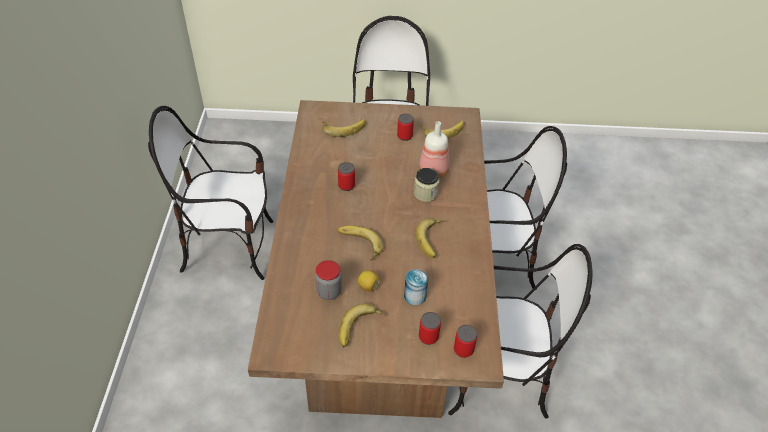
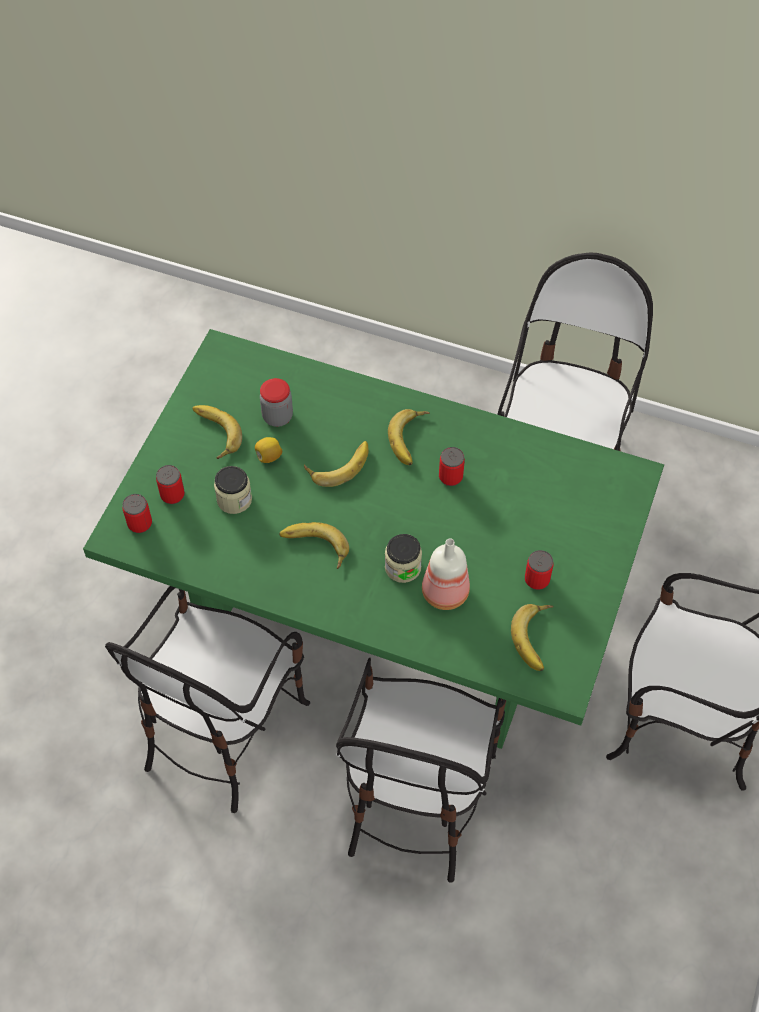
camera: 110 degrees right, 10 degrees up
brown dining table [248,100,504,418] -> green dining table [83,329,664,749]
banana [322,119,366,137] -> banana moved to [388,409,430,465]
can [404,269,428,305] -> jar [214,466,252,514]

